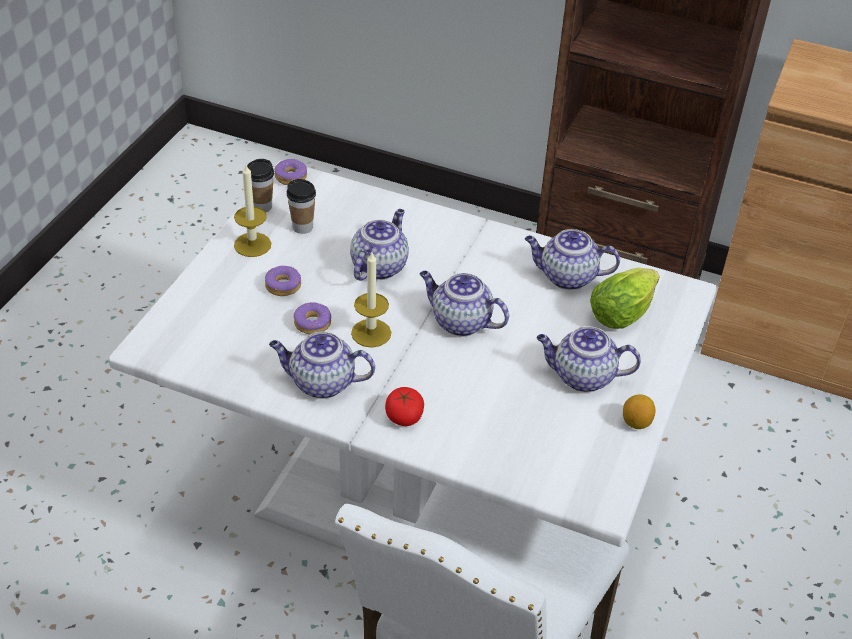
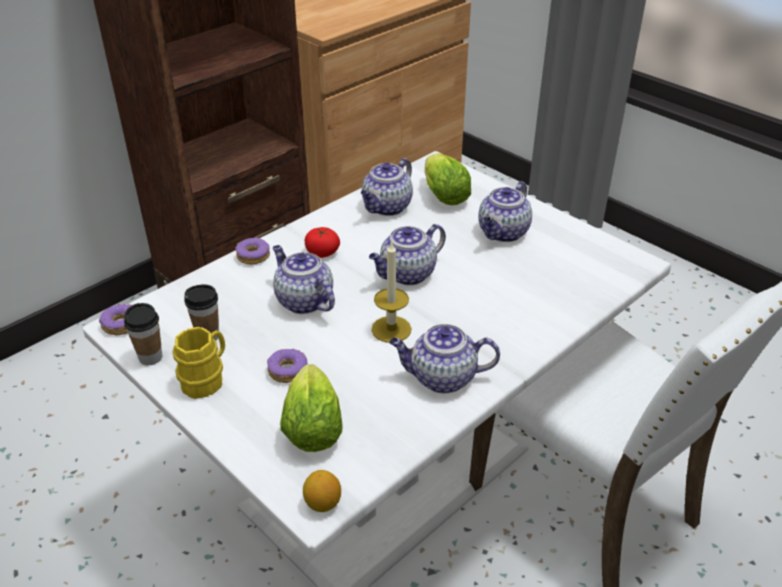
camera: 65 degrees left, 5 degrees down
candle [234,165,271,257] -> yellow mug [172,327,225,399]
teapot [269,332,375,399] -> teapot turned 60 degrees clockwise [389,324,500,393]
donut [294,302,331,334] -> donut moved to [236,238,270,265]
tomato [385,387,424,426] -> tomato moved to [305,227,340,258]
lemon [623,395,655,429] -> lemon moved to [303,470,341,512]
none -> lettuce [280,364,343,452]

